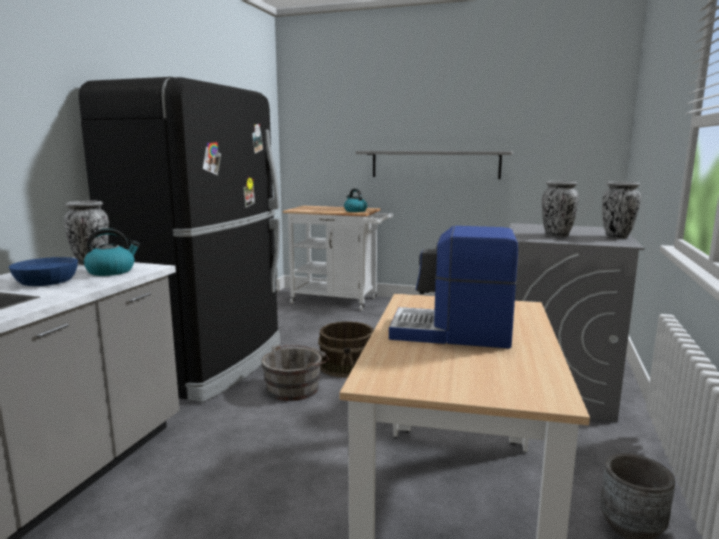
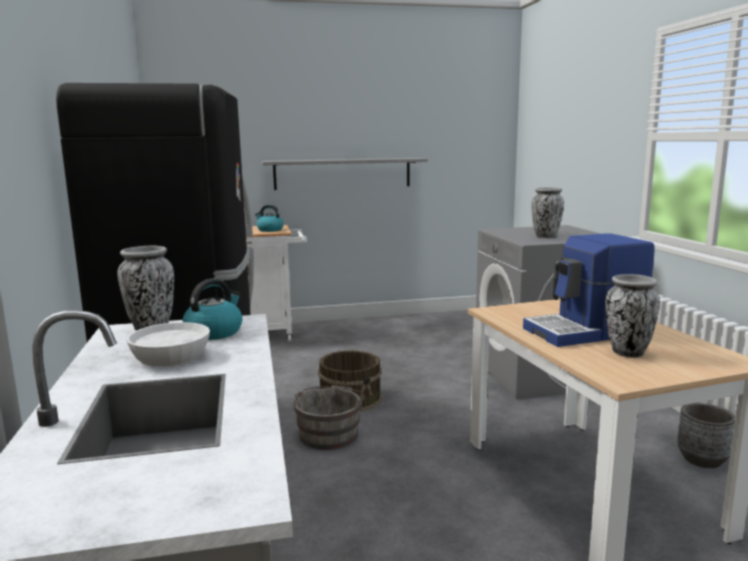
camera: 30 degrees left, 0 degrees up
blue bowl [9,257,78,286] -> white bowl [126,322,210,367]
vase [602,181,641,239] -> vase moved to [606,274,660,358]

